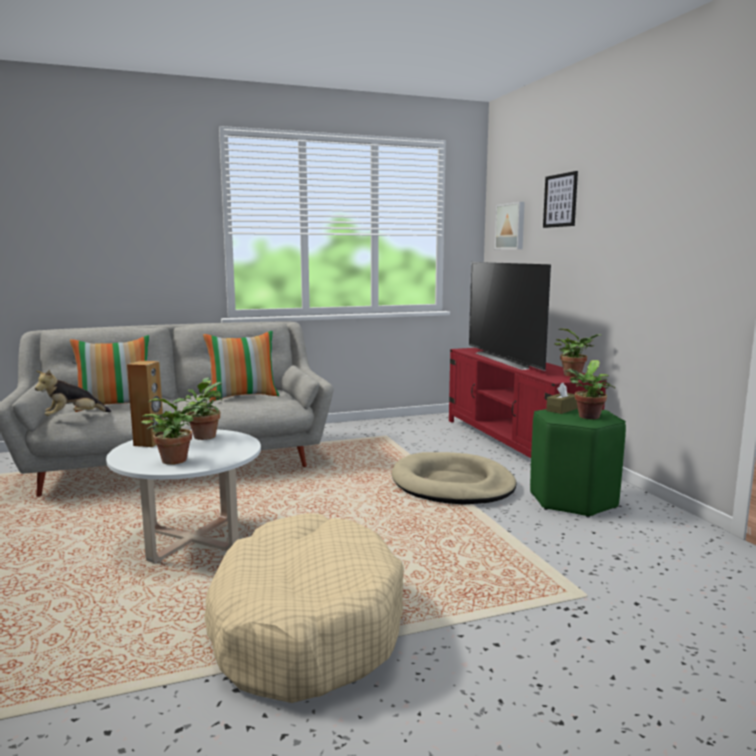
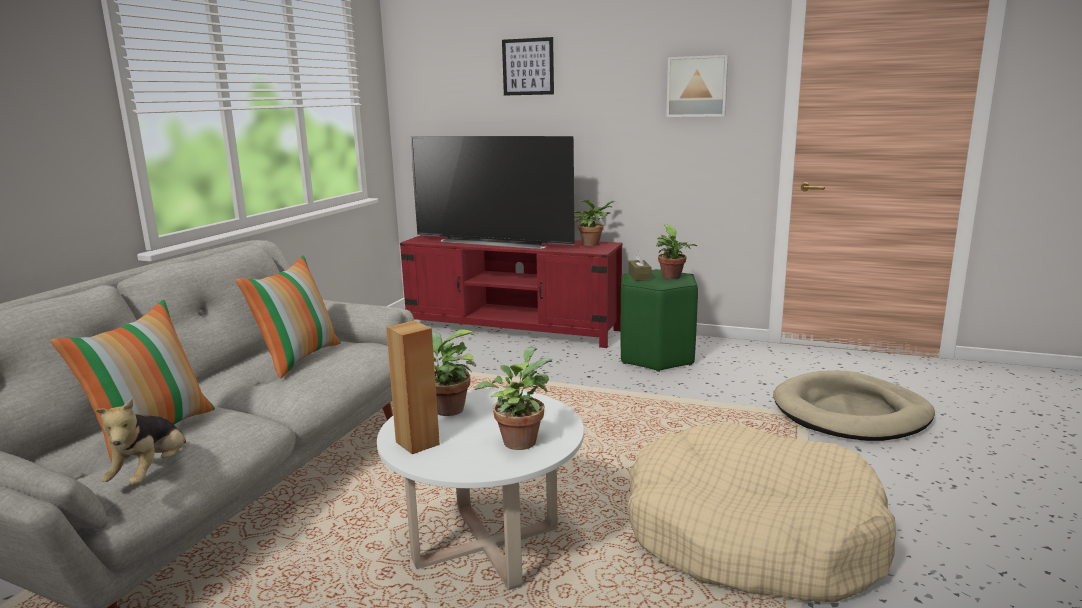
camera: 50 degrees left, 5 degrees up
beige dog bed [392,452,517,505] -> beige dog bed moved to [773,370,935,441]
picture [495,202,525,249] -> picture moved to [666,55,728,117]

